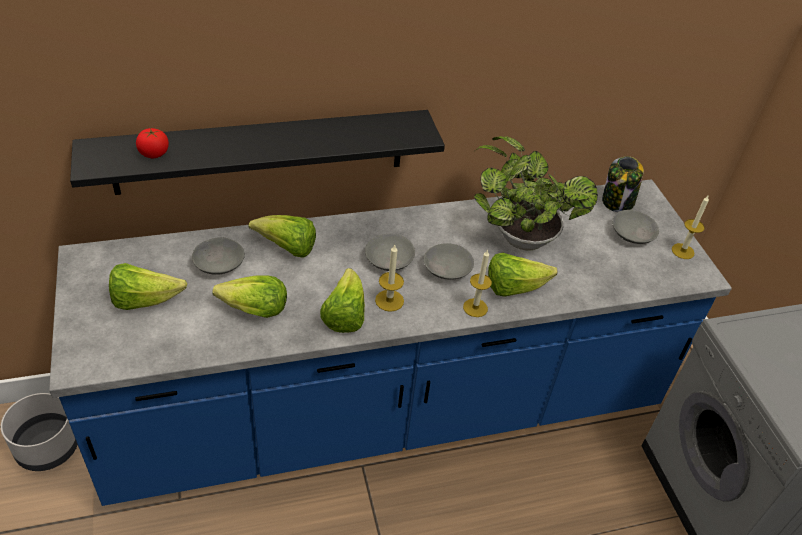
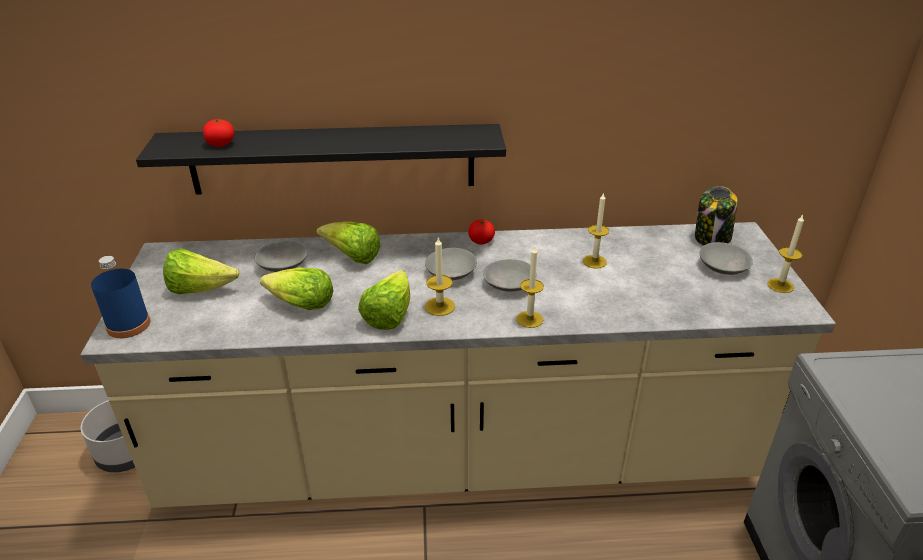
camera: 15 degrees right, 10 degrees down
blue counter [49,179,732,506] -> beige counter [80,222,836,508]
potted plant [474,136,598,250] -> candle [583,192,609,269]
lettuce [488,253,557,297] -> none
none -> blue bottle [91,256,151,338]
none -> tomato [468,219,495,245]

